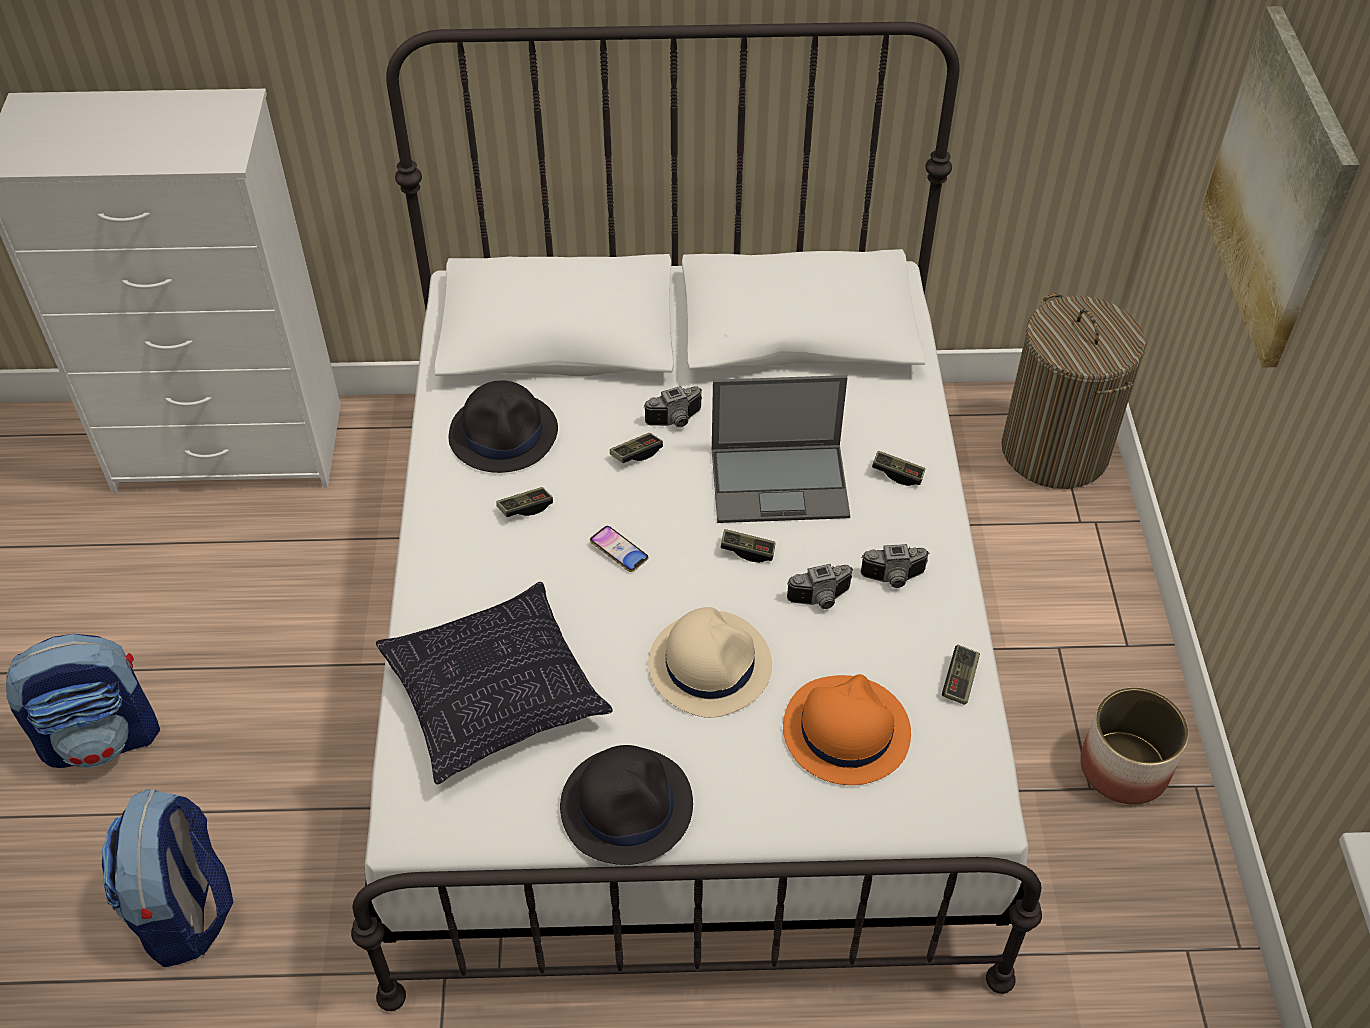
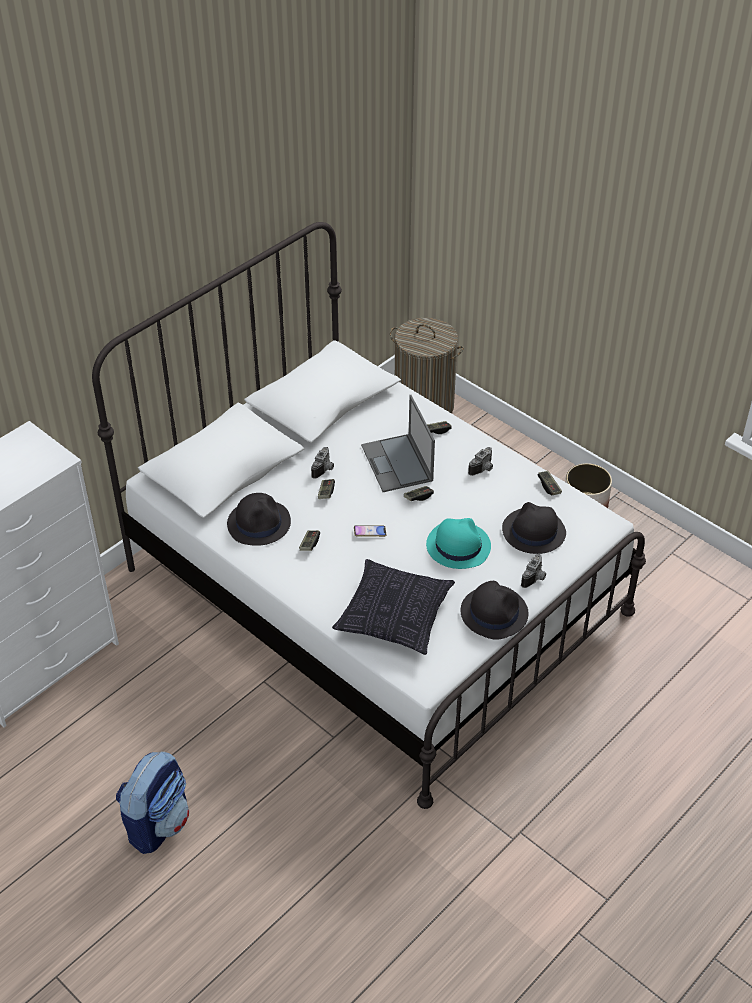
camera: 45 degrees left, 5 degrees down
backpack [101,789,234,967] -> none
beige hat [648,607,772,718] -> turquoise hat [426,518,491,569]
laptop [712,375,850,523] -> laptop turned 120 degrees clockwise [361,395,435,492]
orange hat [783,674,911,785] -> black hat [502,502,566,554]
camera [787,564,853,609] -> camera moved to [521,554,546,588]
picture [1202,6,1360,368] -> none

